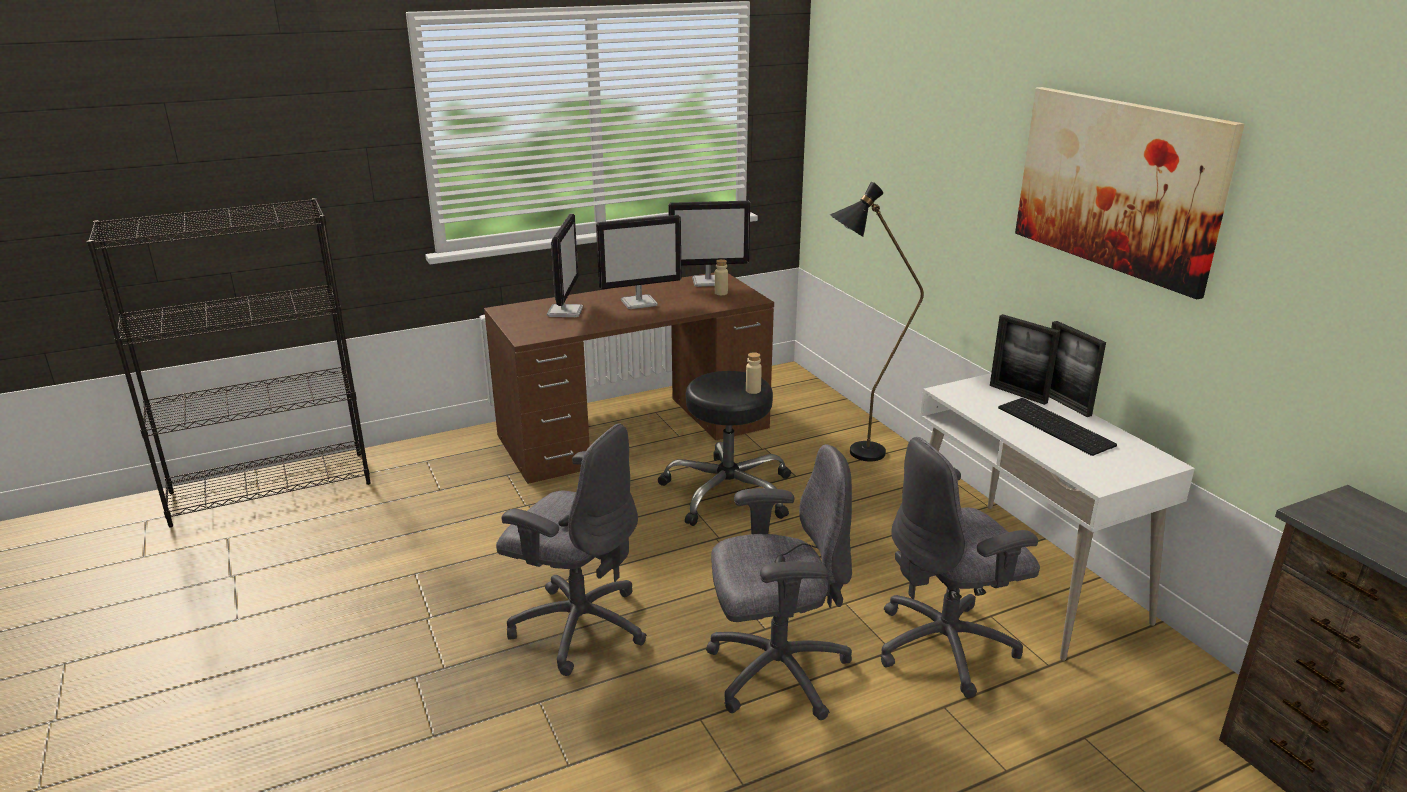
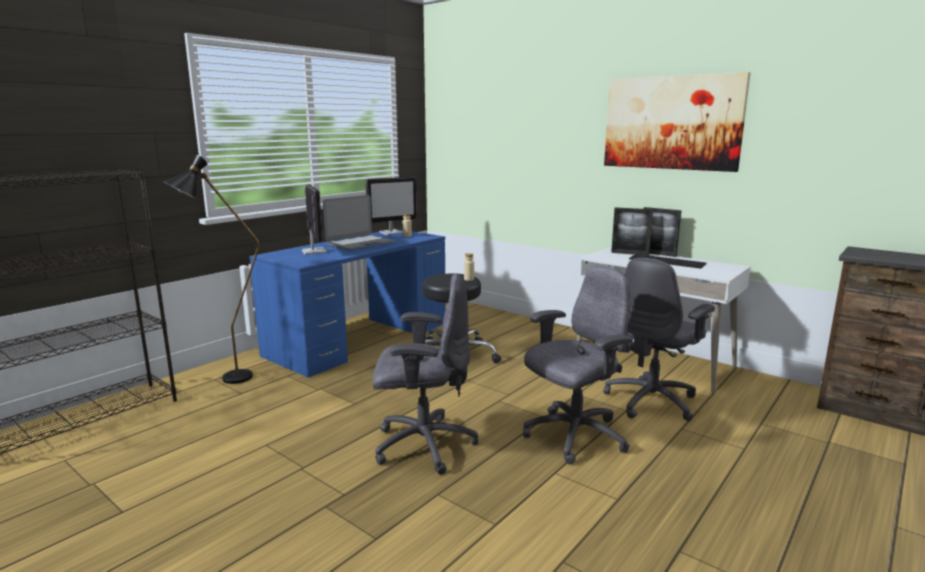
camera: 25 degrees left, 10 degrees down
brown desk [484,272,774,484] -> blue desk [249,229,446,378]
monitor [596,215,681,309] -> laptop [323,195,396,250]
black floor lamp [830,182,924,462] -> black floor lamp moved to [164,155,259,384]

